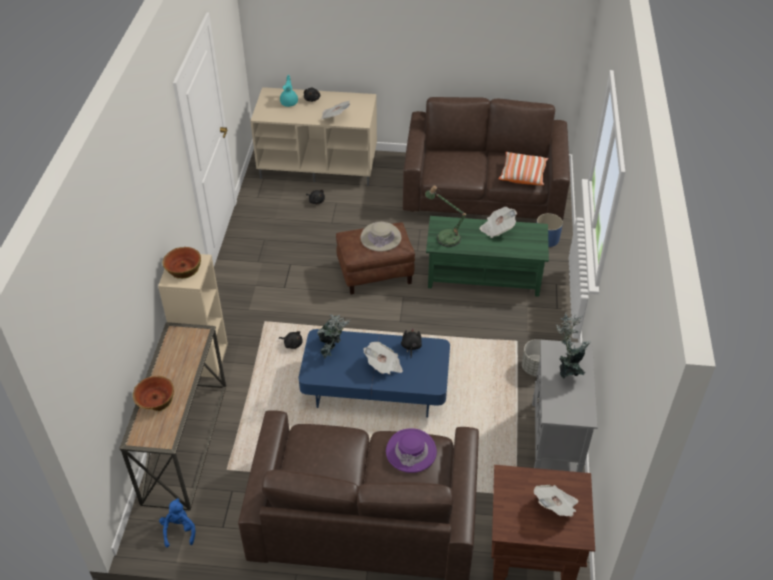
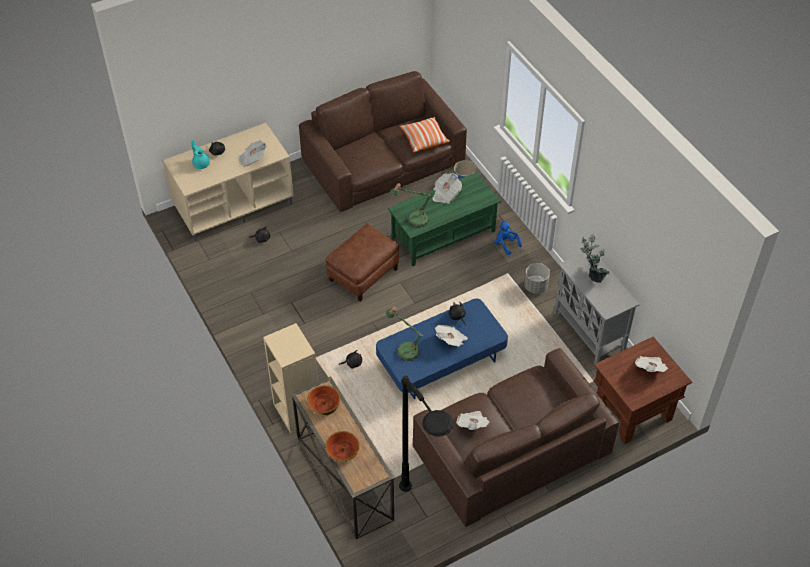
camera: 35 degrees left, 5 degrees up
blue plush toy [159,498,195,548] -> blue plush toy moved to [494,222,522,255]
bowl [162,247,201,279] -> bowl moved to [307,385,340,416]
potted plant [317,314,351,359] -> table lamp [386,307,424,361]
beige hat [361,222,401,252] -> none
purple hat [386,428,437,473] -> none
none -> black floor lamp [399,375,454,492]
none -> newspaper [456,411,490,430]

